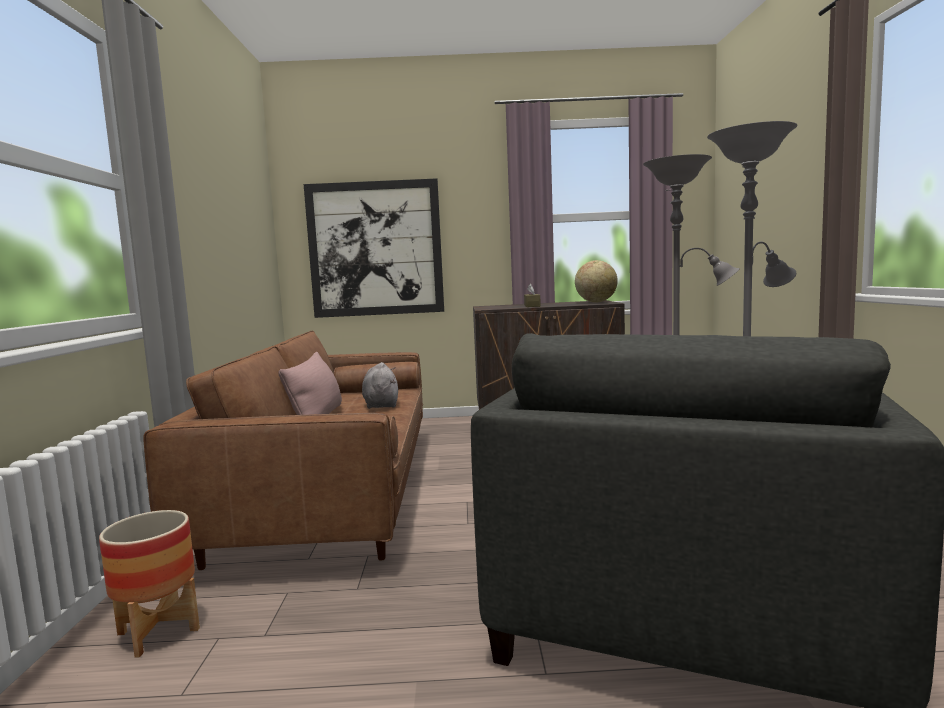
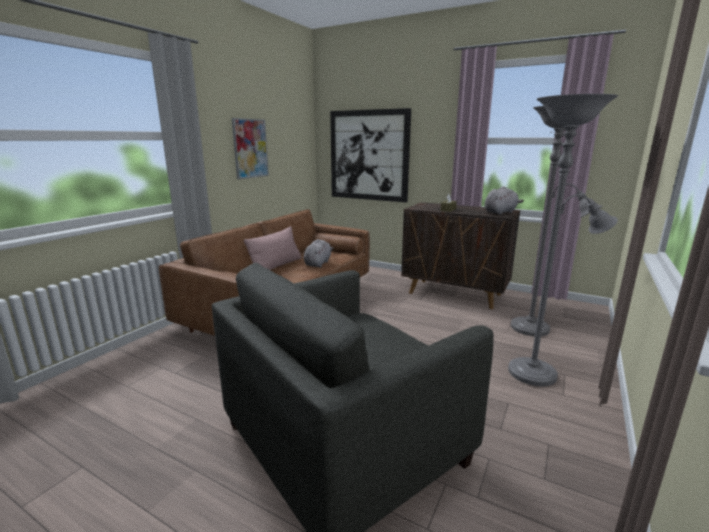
camera: 30 degrees right, 10 degrees up
planter [99,510,200,658] -> none
globe [575,260,618,303] -> grey plush toy [485,186,524,215]
none -> picture [232,118,269,179]

